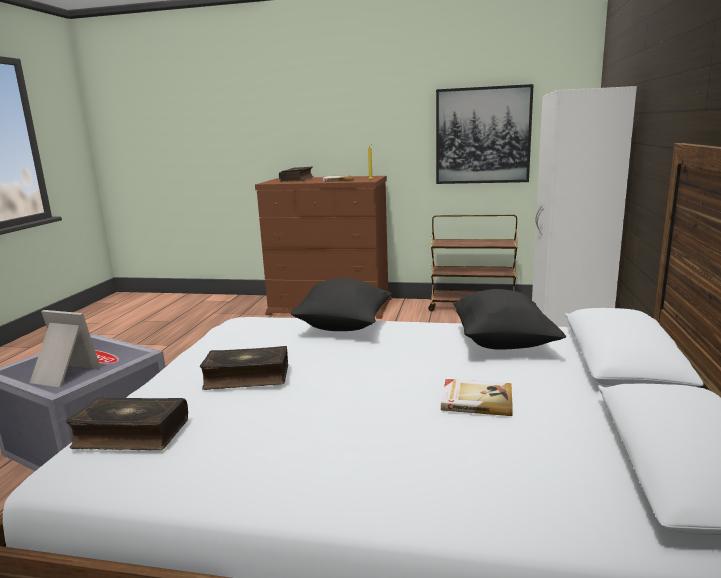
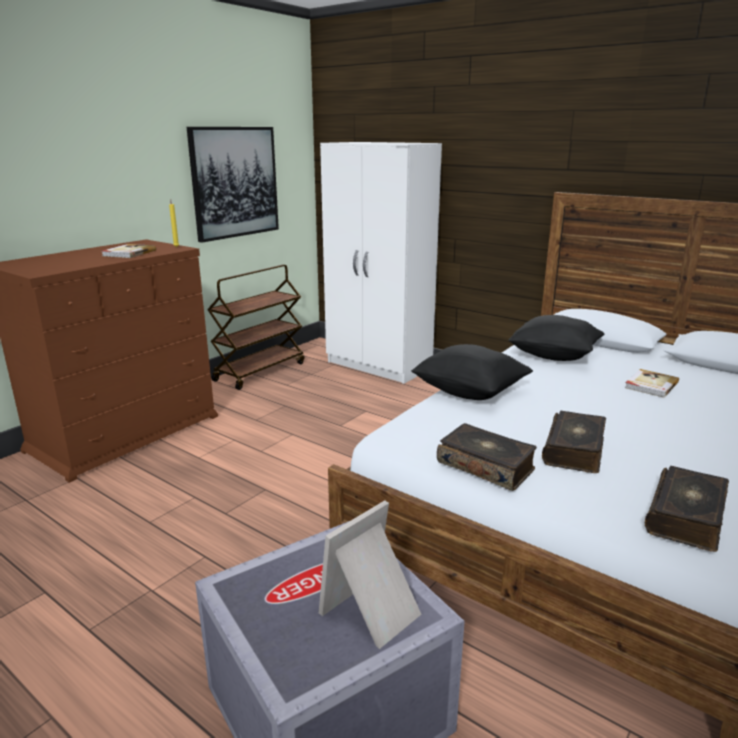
camera: 65 degrees left, 5 degrees up
book [279,167,314,182] -> book moved to [437,423,537,491]

